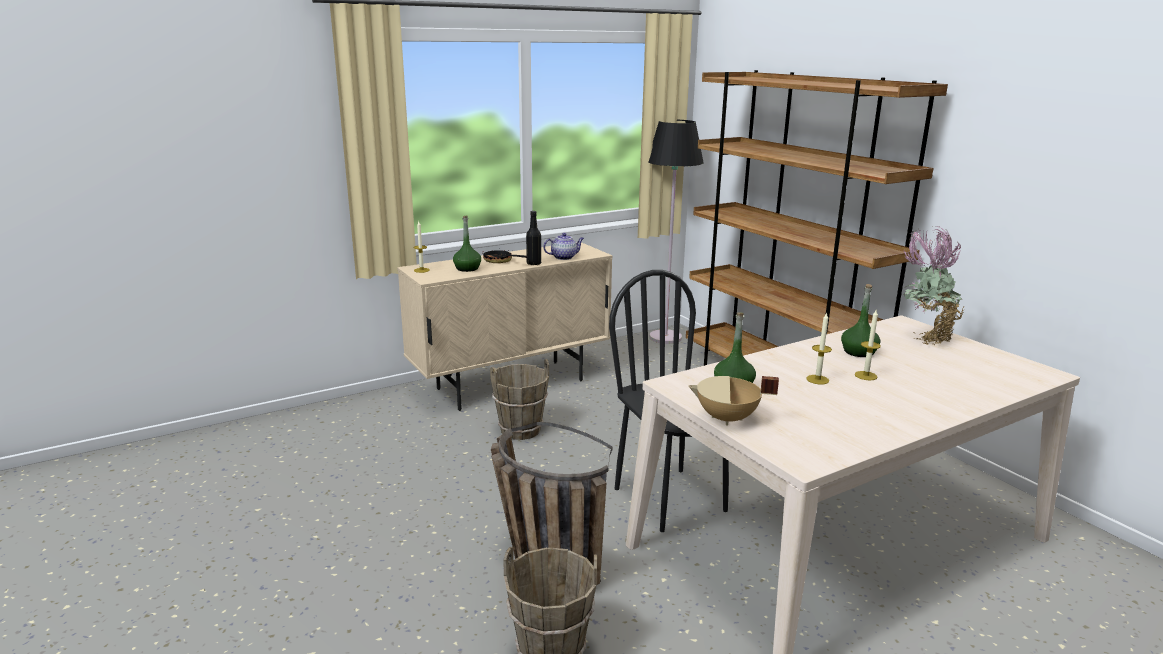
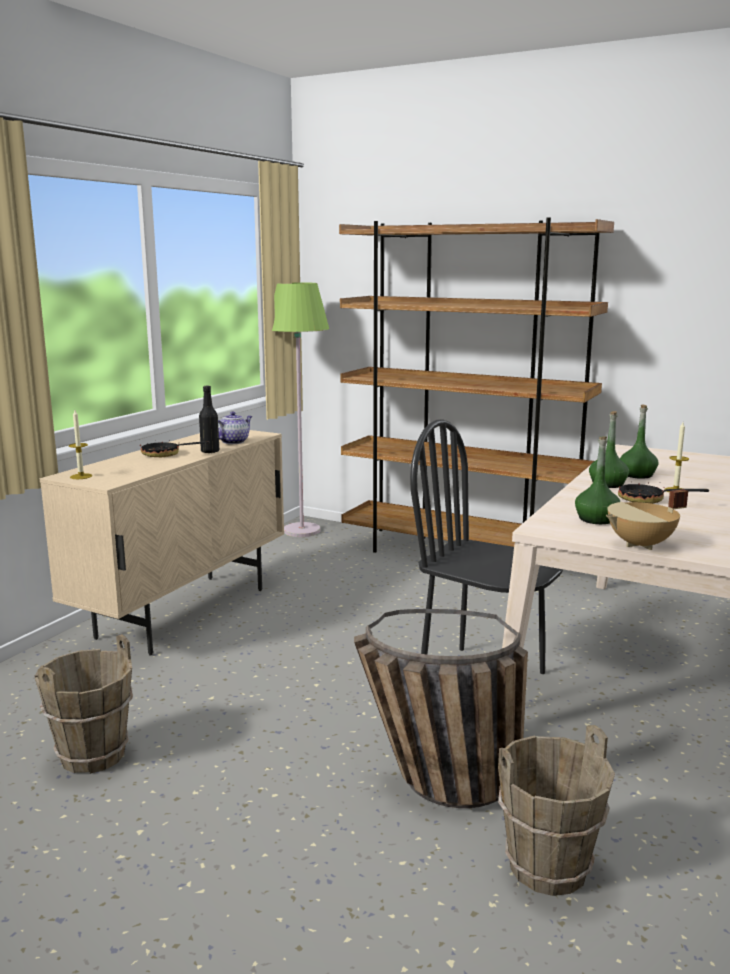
camera: 30 degrees left, 5 degrees down
green bottle [453,216,481,272] -> green bottle moved to [589,411,629,488]
brown bucket [490,359,549,440] -> brown bucket moved to [35,634,133,774]
black floor lamp [648,120,704,344] -> green floor lamp [272,282,329,537]
candle [806,313,832,385] -> frying pan [618,481,709,504]
potted plant [903,226,965,346] -> none

